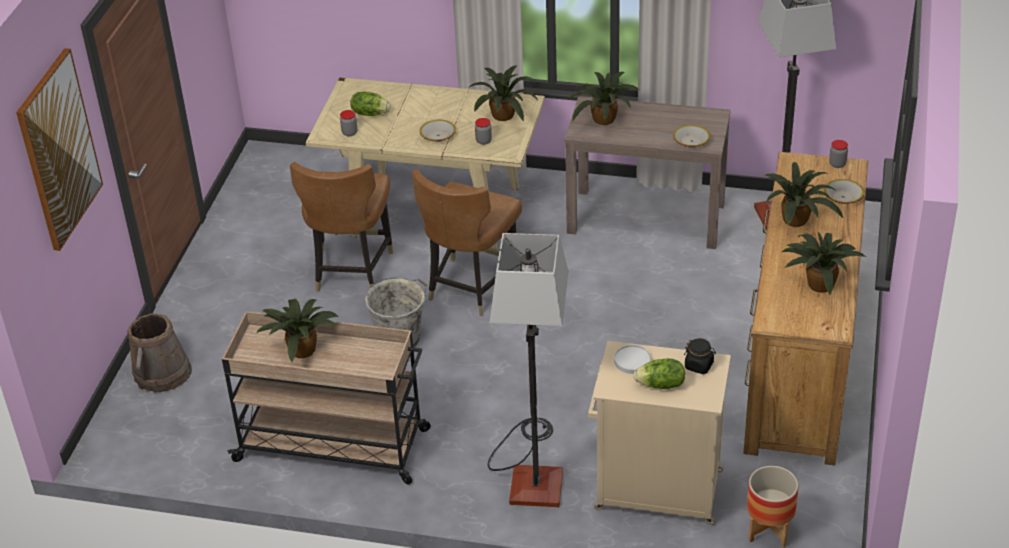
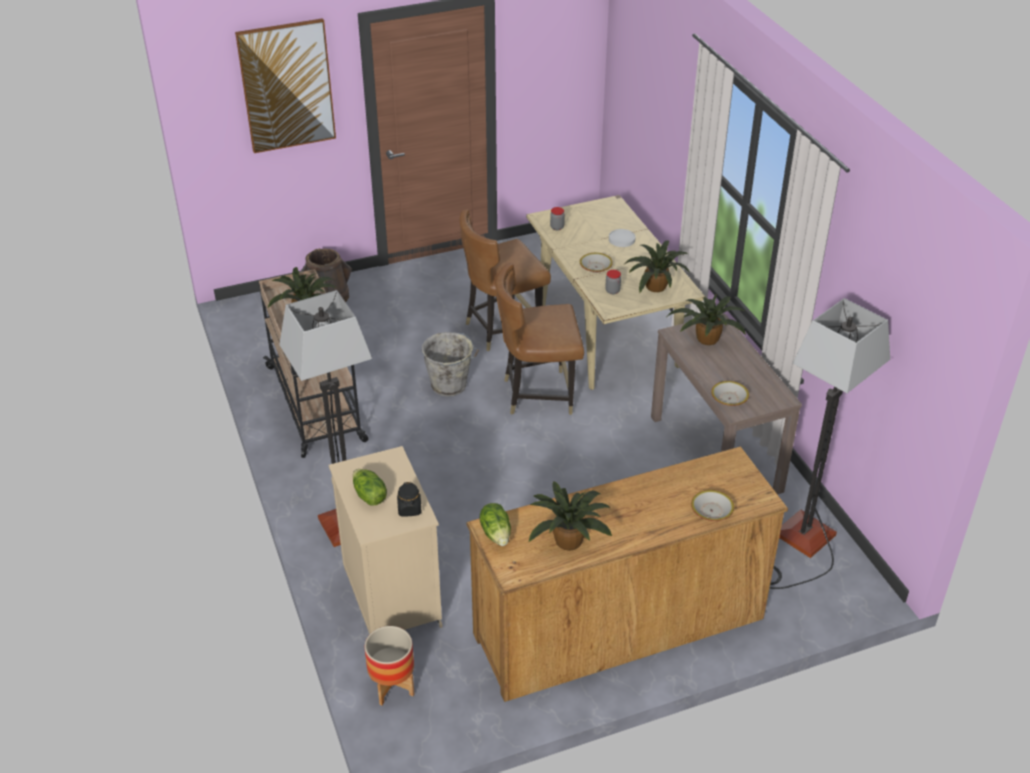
camera: 55 degrees right, 0 degrees up
lettuce [350,92,390,116] -> lettuce moved to [480,503,511,546]
white plate [614,345,651,374] -> white plate moved to [609,229,635,247]
potted plant [764,162,843,227] -> none
jar [829,140,848,168] -> none

